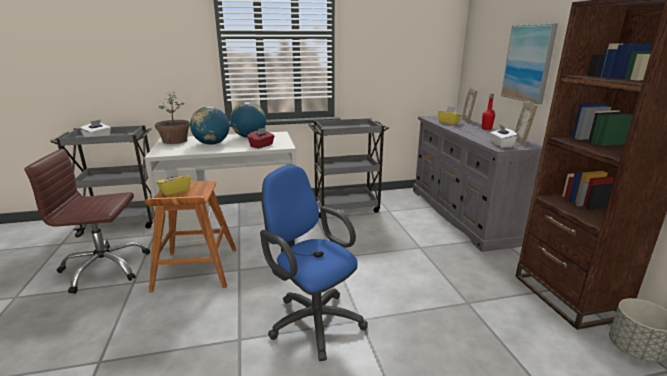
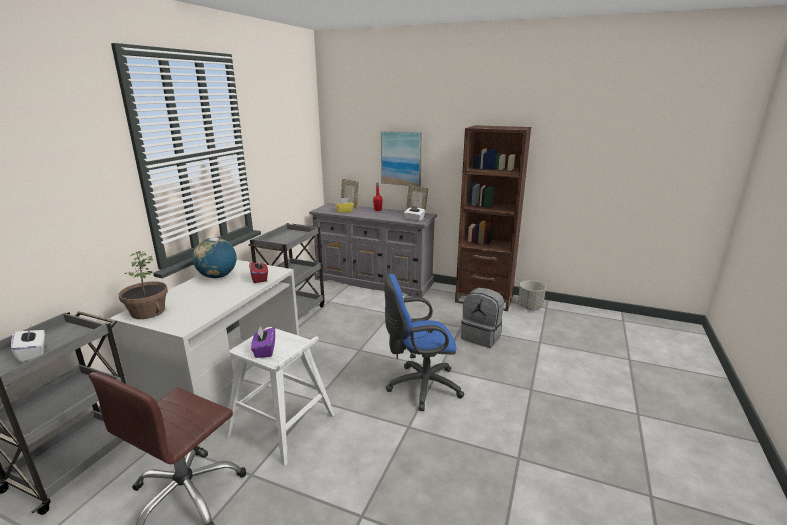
camera: 55 degrees left, 0 degrees up
brown stool [145,181,236,293] -> white stool [225,327,335,466]
yellow tissue box [156,168,191,196] -> purple tissue box [251,326,275,358]
globe [190,107,230,145] -> none
none -> grey backpack [461,288,504,348]

